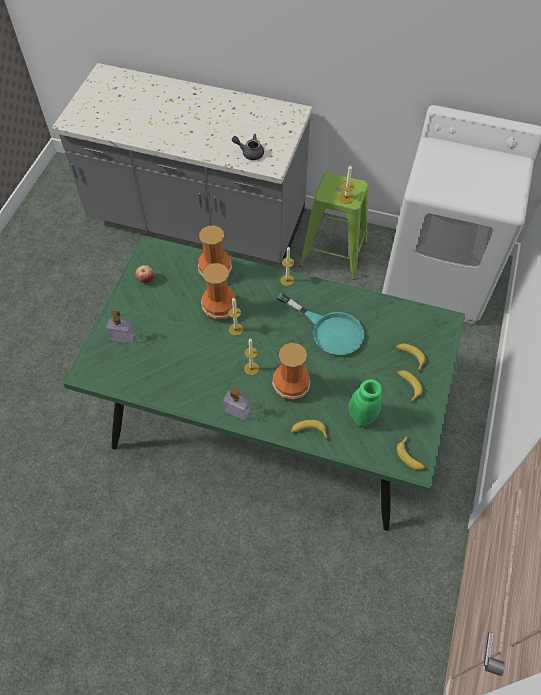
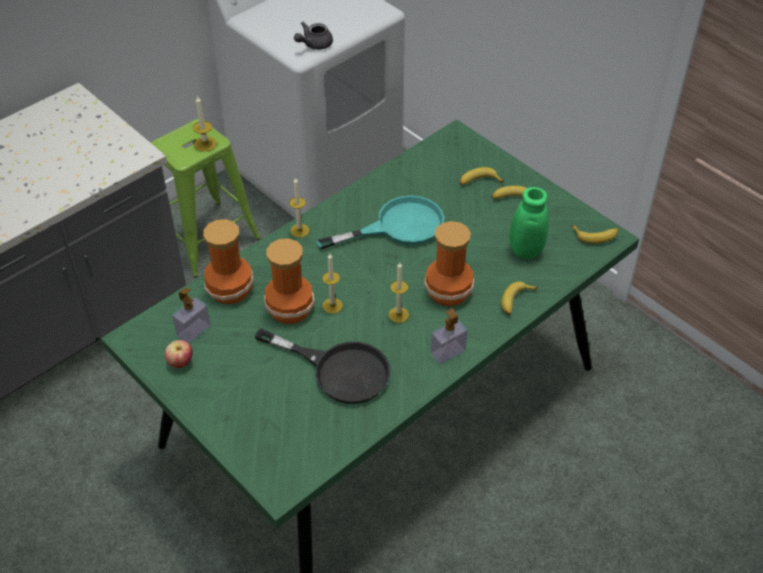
camera: 60 degrees left, 10 degrees down
soap dispenser [106,311,135,344] -> soap dispenser moved to [172,287,211,343]
grey teapot [232,134,264,160] -> grey teapot moved to [294,22,333,50]
none -> black frying pan [254,328,390,404]

